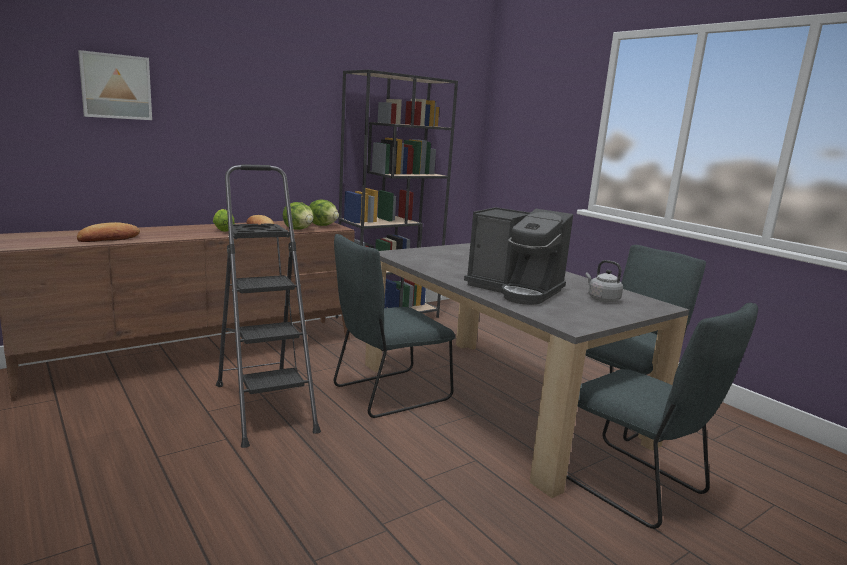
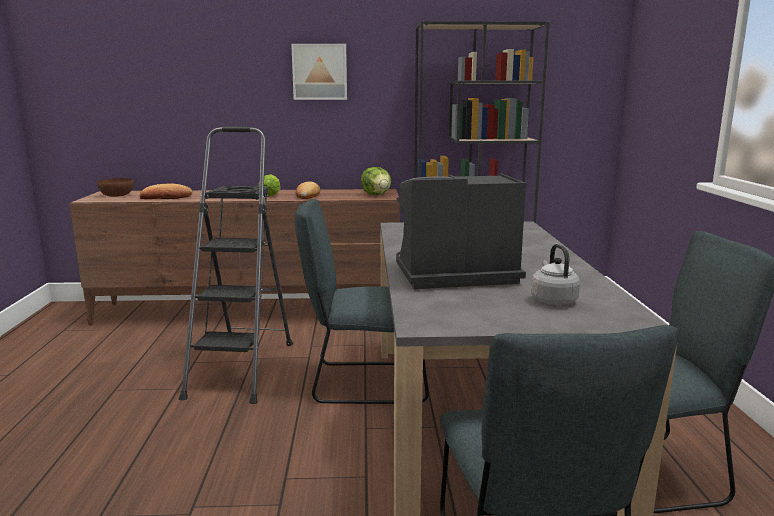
camera: 35 degrees right, 0 degrees up
picture [78,50,152,120] -> picture moved to [291,44,347,100]
lettuce [283,202,314,230] -> none
coffee machine [464,207,573,305] -> coffee machine turned 105 degrees clockwise [396,174,526,289]
none -> brown bowl [97,178,134,197]

